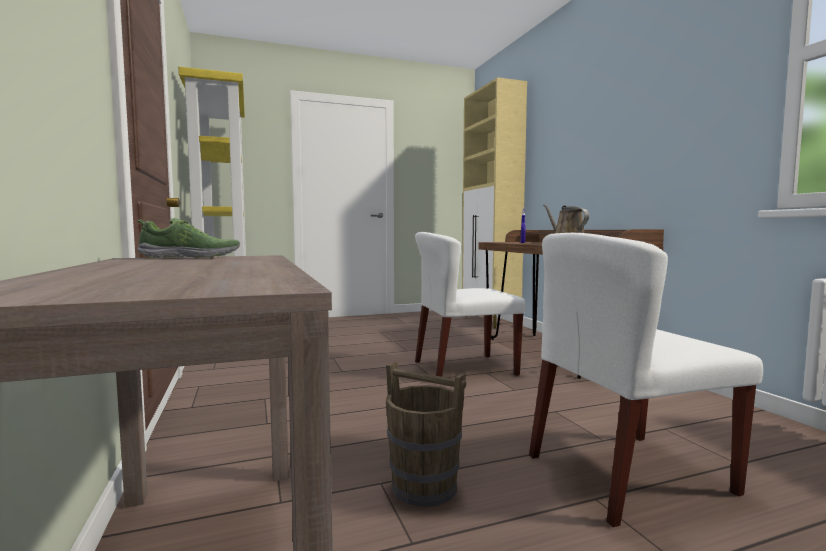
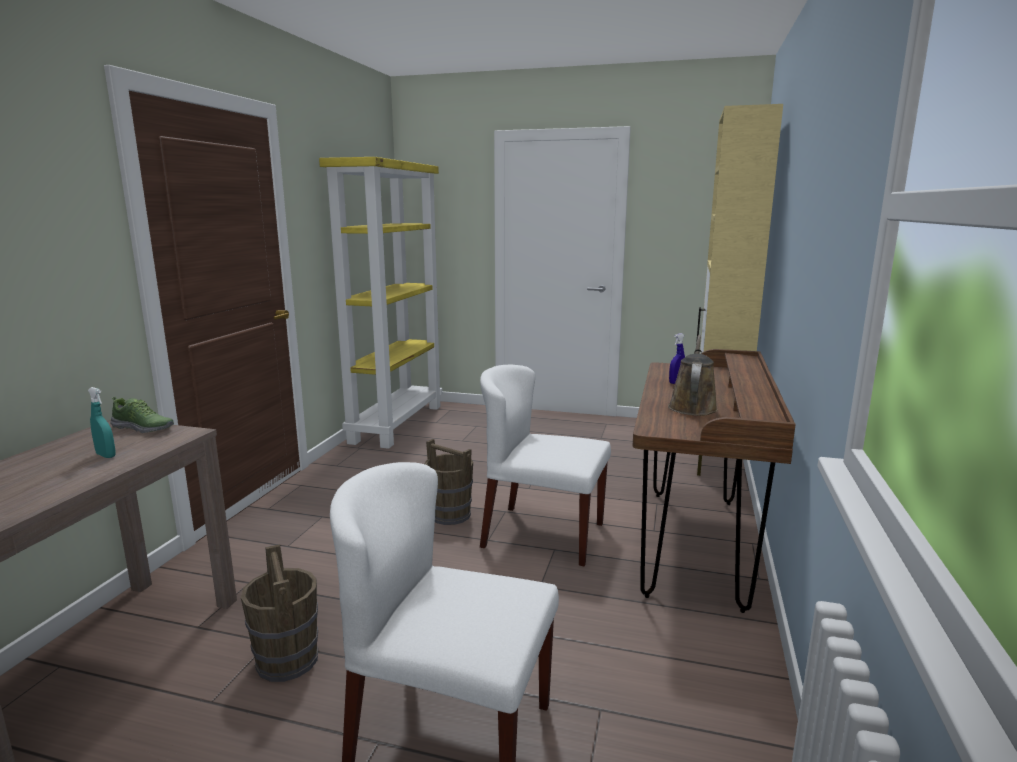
camera: 35 degrees right, 10 degrees up
none -> turquoise spray bottle [88,387,116,458]
none -> brown bucket [424,439,473,525]

